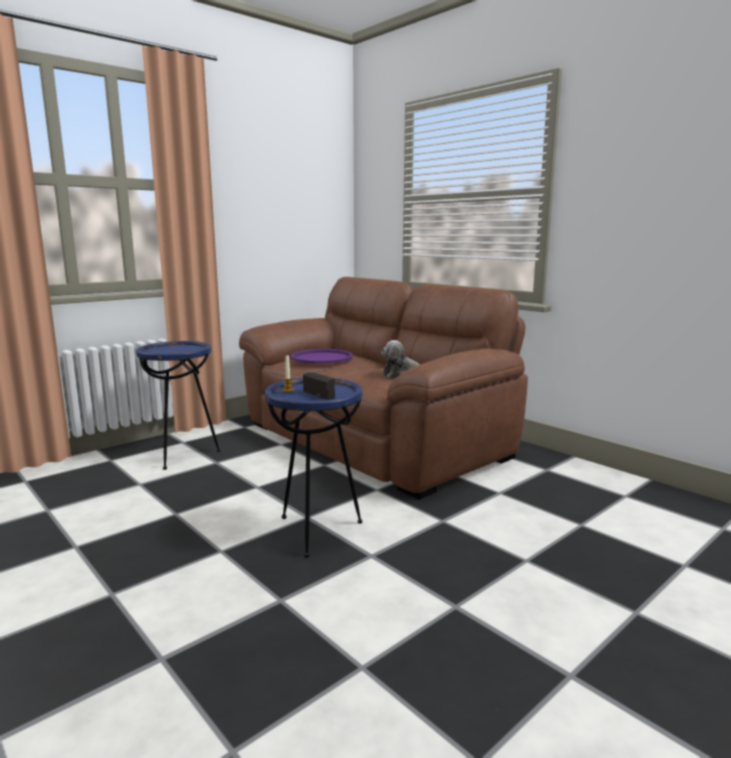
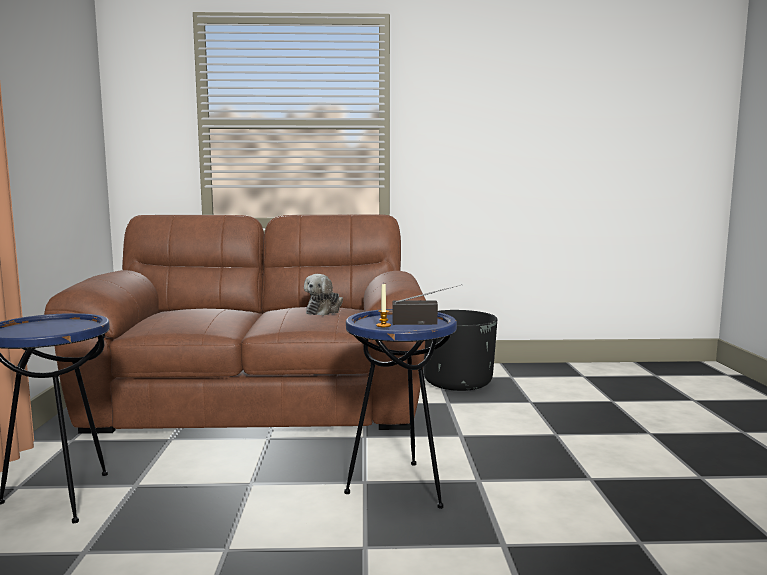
camera: 50 degrees left, 5 degrees down
purple tray [291,349,353,364] -> none
none -> black planter [423,310,497,391]

